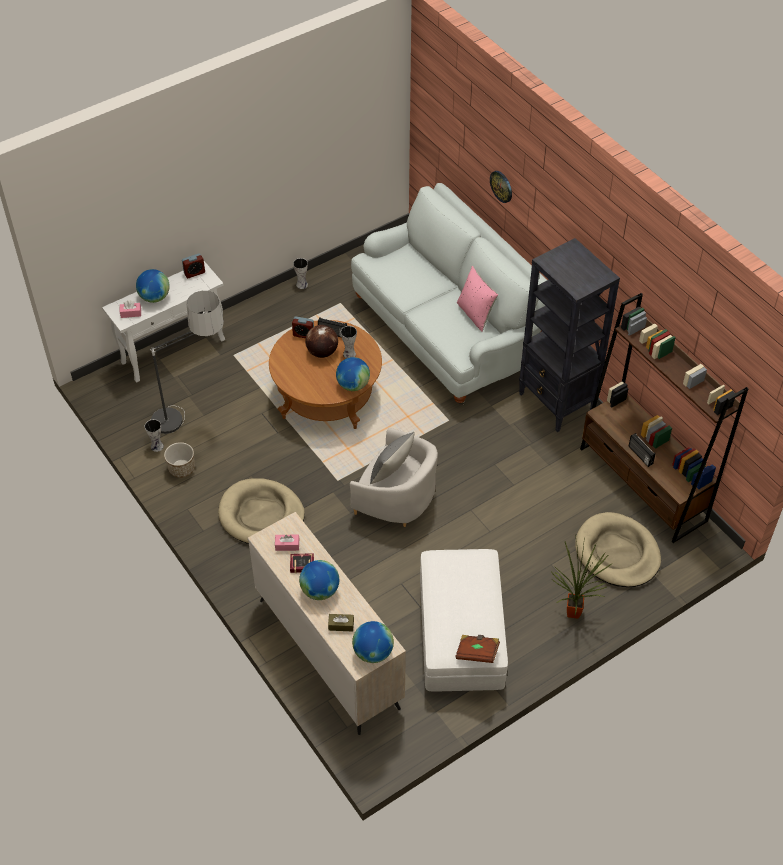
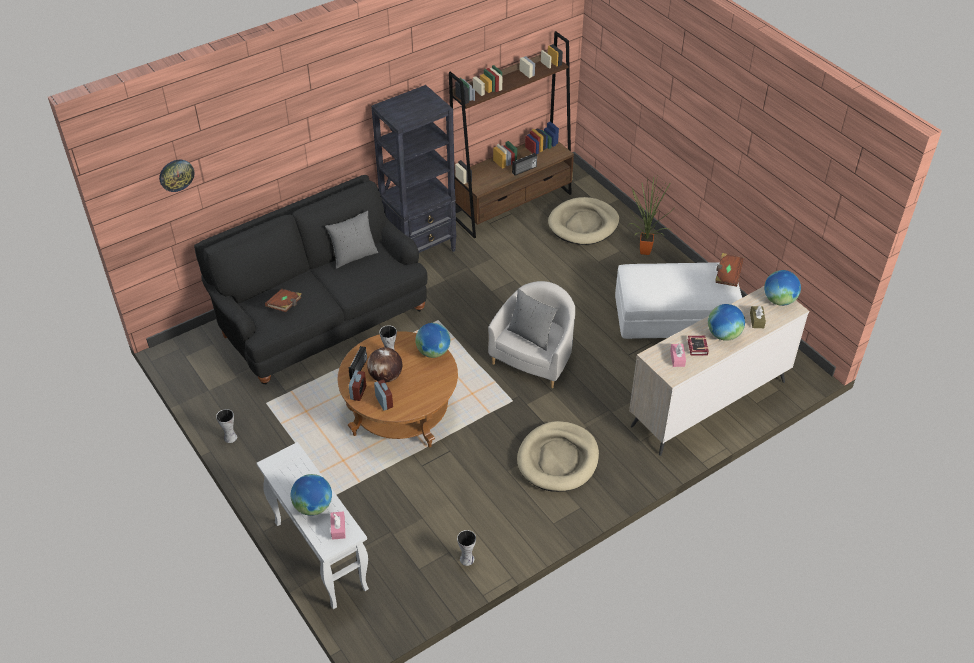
camera: 90 degrees left, 5 degrees down
floor lamp [150,291,224,434] -> none
planter [164,442,195,478] -> none
alarm clock [182,253,205,278] -> alarm clock moved to [374,379,393,411]
white sofa [351,183,547,405] -> black sofa [194,175,427,384]
pink pillow [457,266,498,332] -> grey pillow [325,211,378,269]
wall clock [490,171,512,203] -> wall clock moved to [159,160,195,192]
none -> brown book [265,289,302,312]

